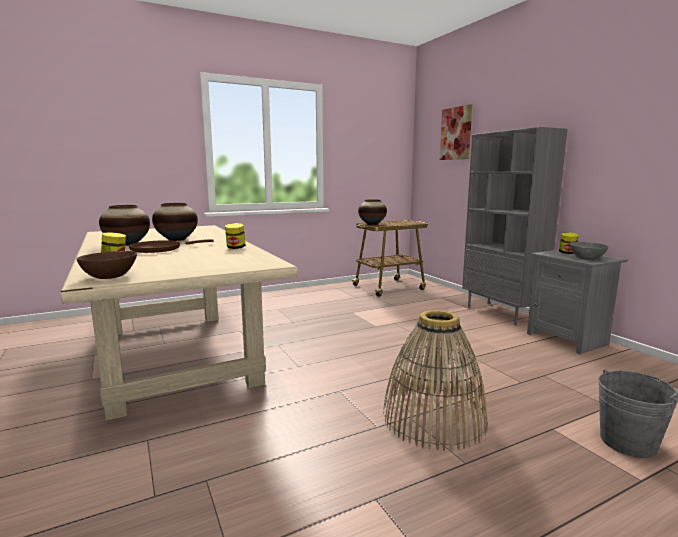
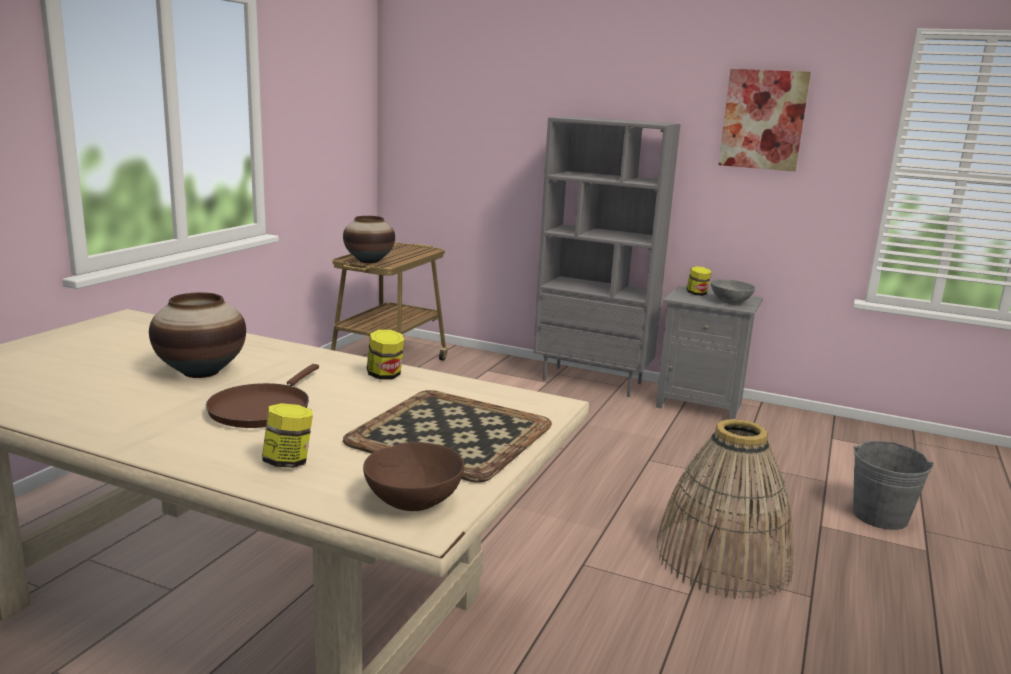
camera: 40 degrees left, 5 degrees up
vase [99,205,150,246] -> none
picture [440,104,472,160] -> picture moved to [719,69,811,171]
none -> tray [343,390,552,483]

